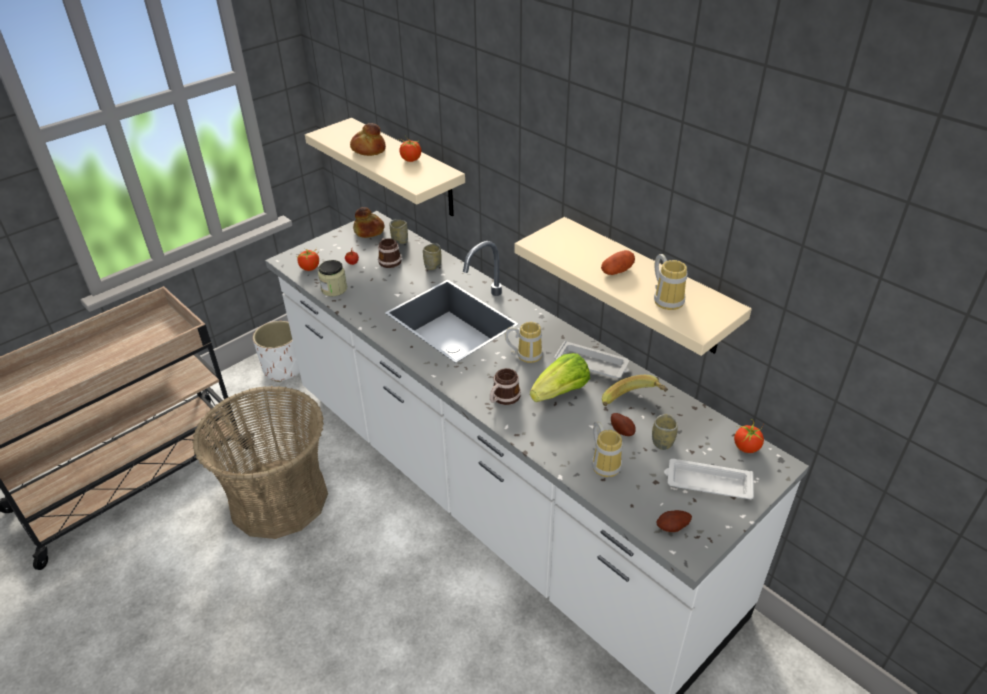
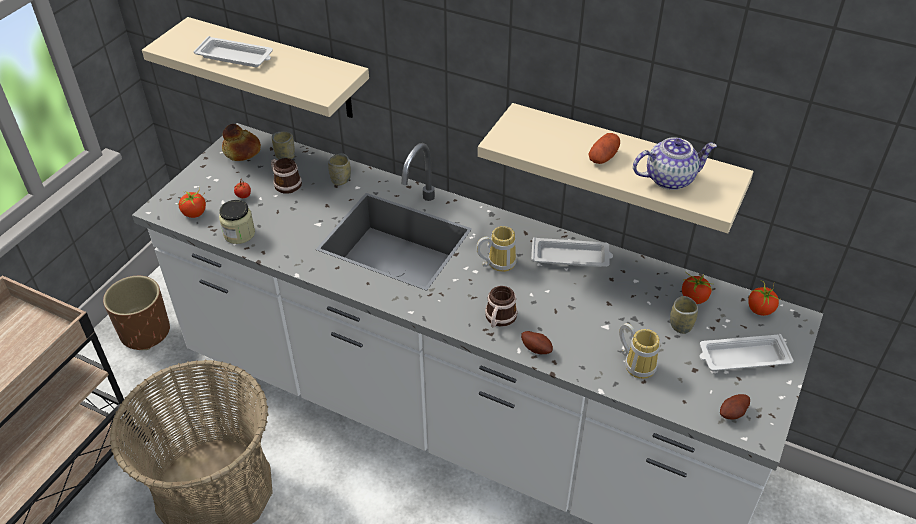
camera: 20 degrees left, 5 degrees up
white planter [253,321,300,382] -> brown planter [103,276,170,350]
bread [350,123,386,156] -> white tray [193,36,273,67]
tomato [399,137,421,162] -> tomato moved to [682,272,713,304]
lettuce [530,353,590,402] -> none
banana [602,375,668,406] -> none
potato [611,413,636,436] -> potato moved to [521,331,553,354]
mug [654,254,688,310] -> teapot [633,137,717,190]

